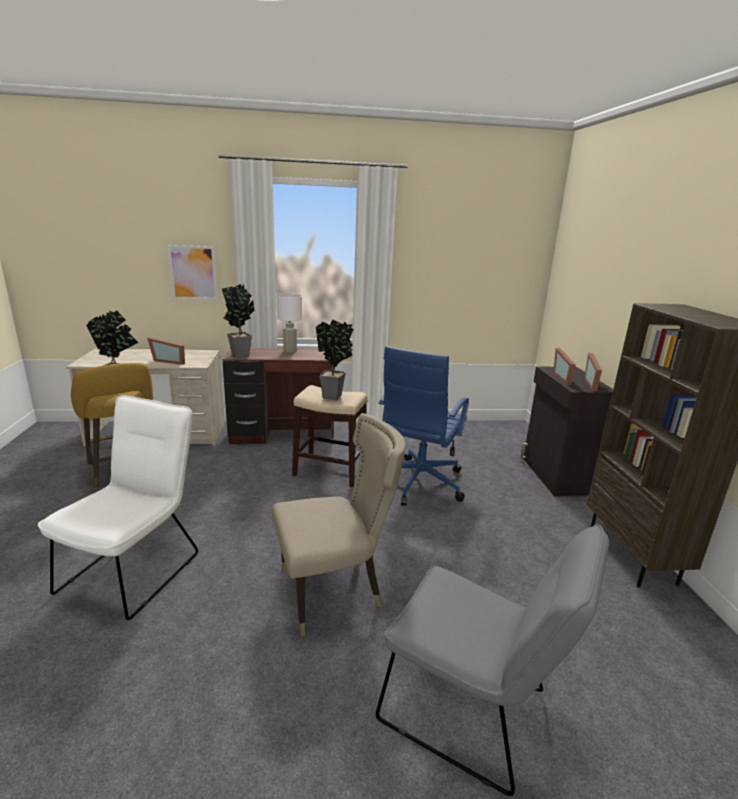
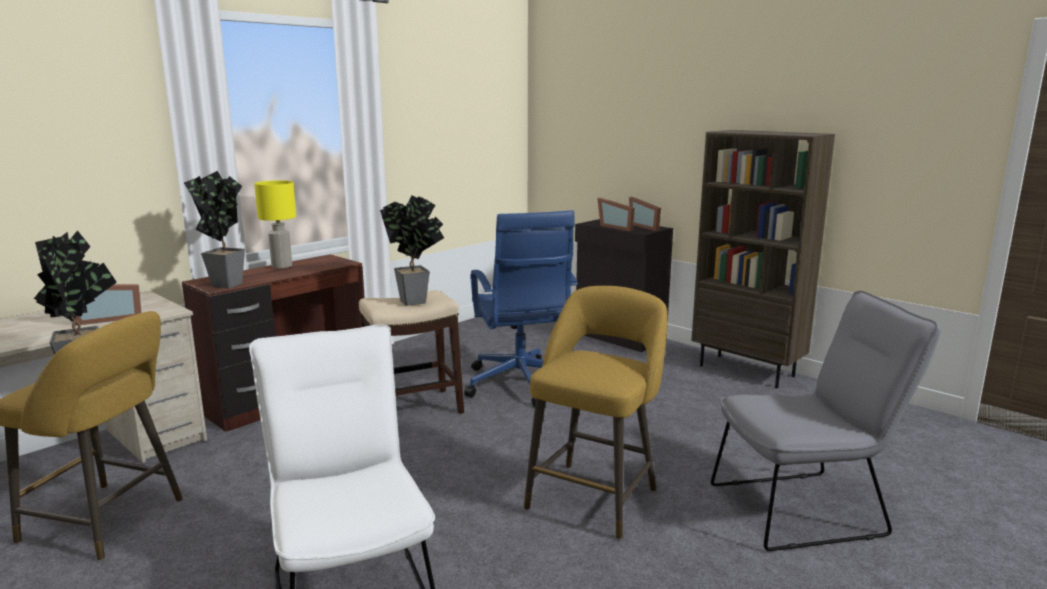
camera: 40 degrees left, 5 degrees down
picture [168,245,218,300] -> none
beige chair [272,413,406,637] -> yellow stool [524,286,668,540]
white table lamp [277,293,302,353] -> yellow table lamp [254,180,296,269]

